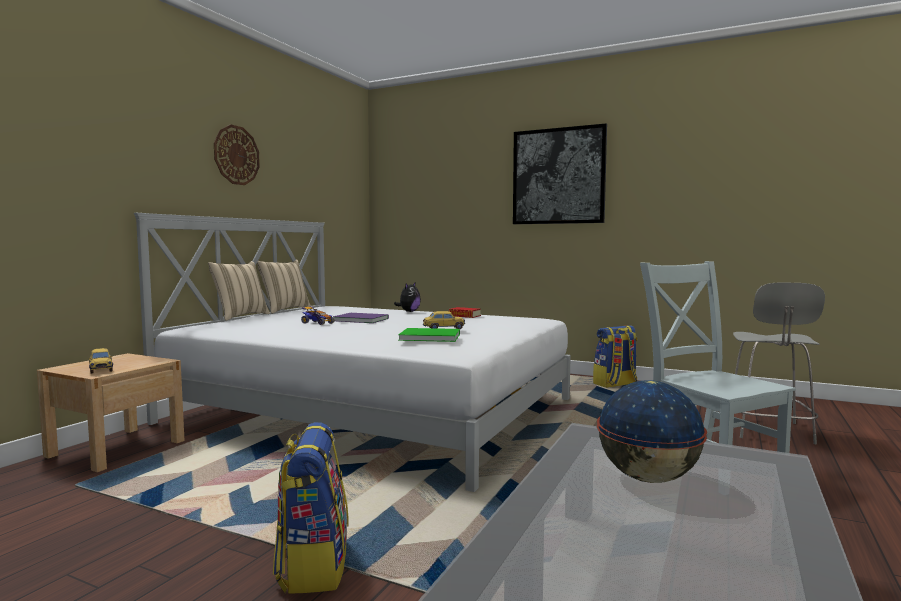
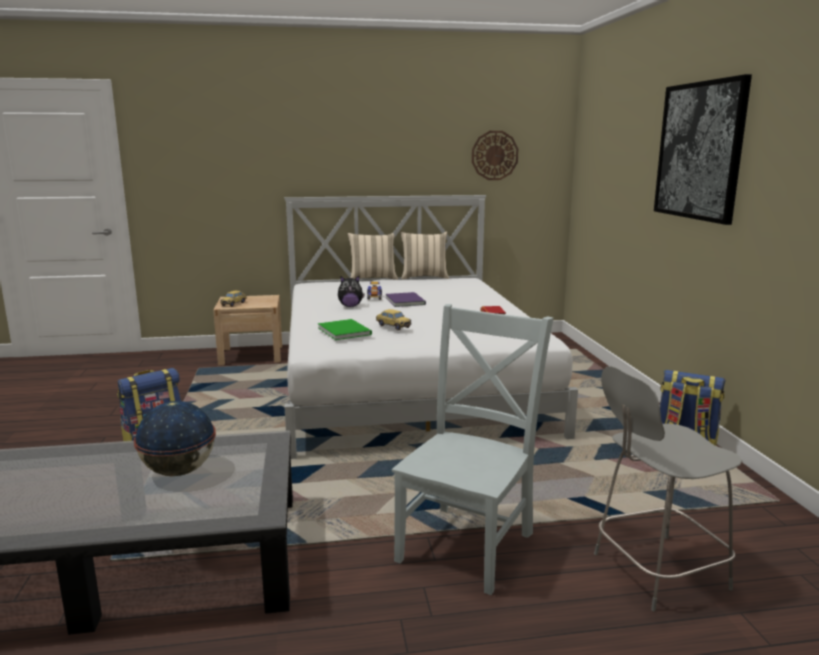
camera: 55 degrees right, 10 degrees up
wall clock [214,124,260,185] -> wall clock moved to [472,131,519,180]
plush toy [394,282,421,312] -> plush toy moved to [338,276,365,307]

